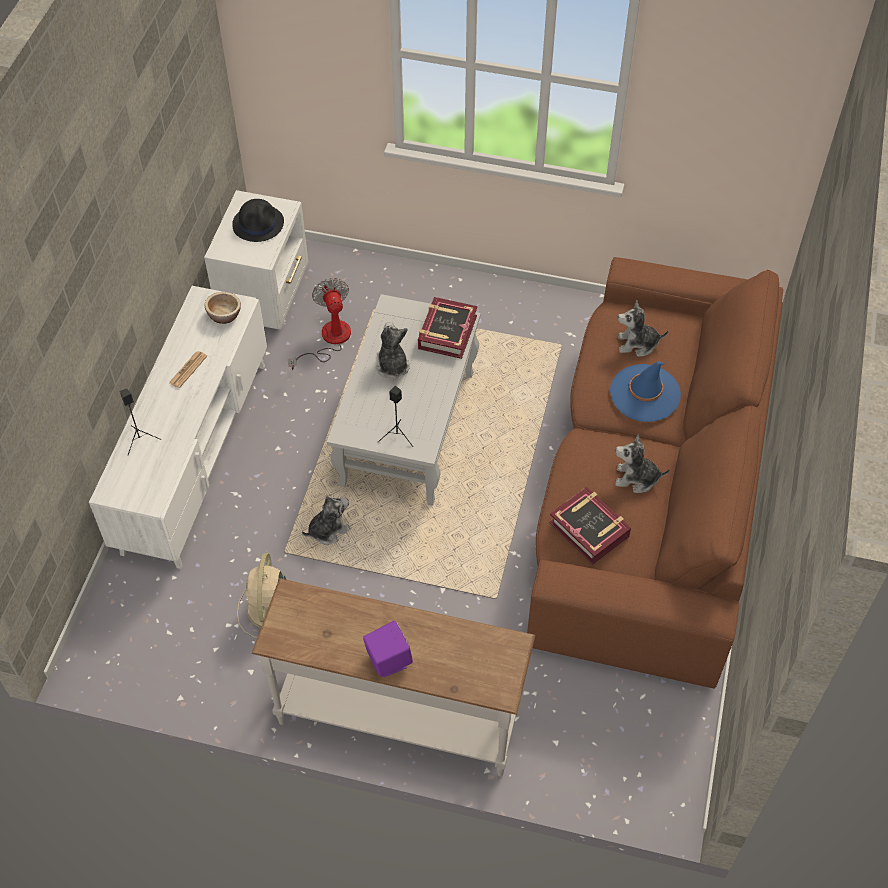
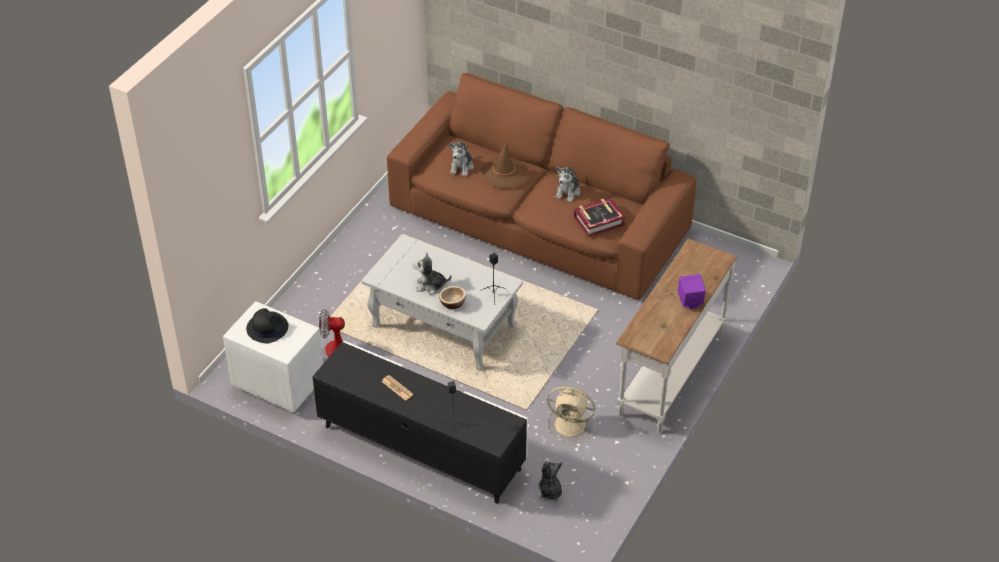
camera: 75 degrees left, 10 degrees down
white tv stand [89,286,267,569] -> black tv stand [312,341,528,504]
bowl [205,292,241,324] -> bowl moved to [439,286,466,309]
plush toy [302,495,351,545] -> plush toy moved to [536,458,563,502]
book [418,297,477,359] -> none
blue hat [610,361,681,422] -> brown hat [481,141,528,189]

